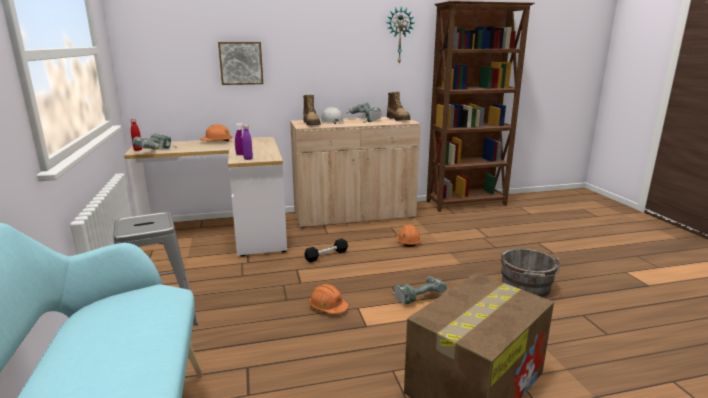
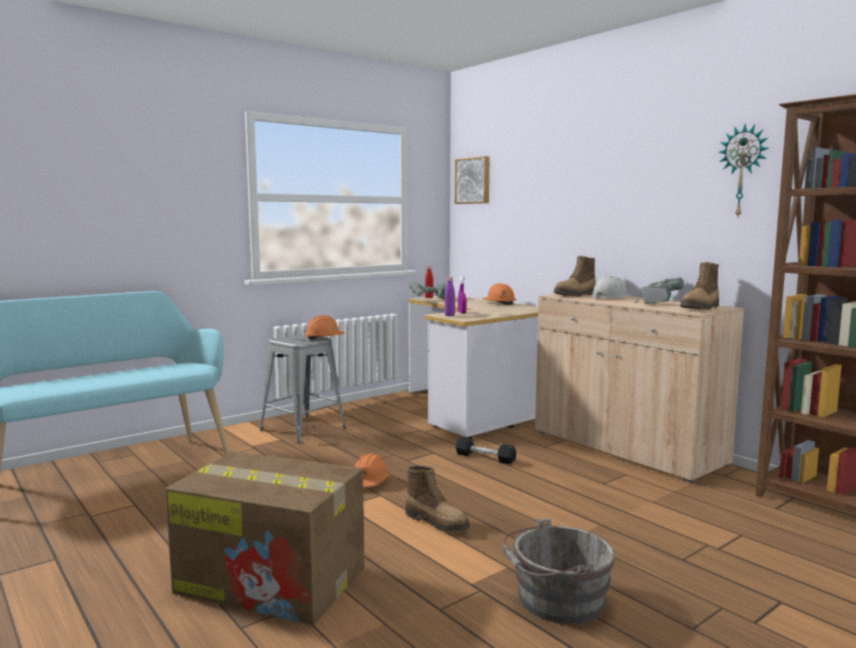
camera: 65 degrees right, 10 degrees down
picture [218,42,263,85] -> picture moved to [455,156,490,204]
power drill [393,276,447,304] -> boot [405,465,470,532]
orange hard hat [397,224,421,247] -> orange hard hat moved to [304,315,344,340]

